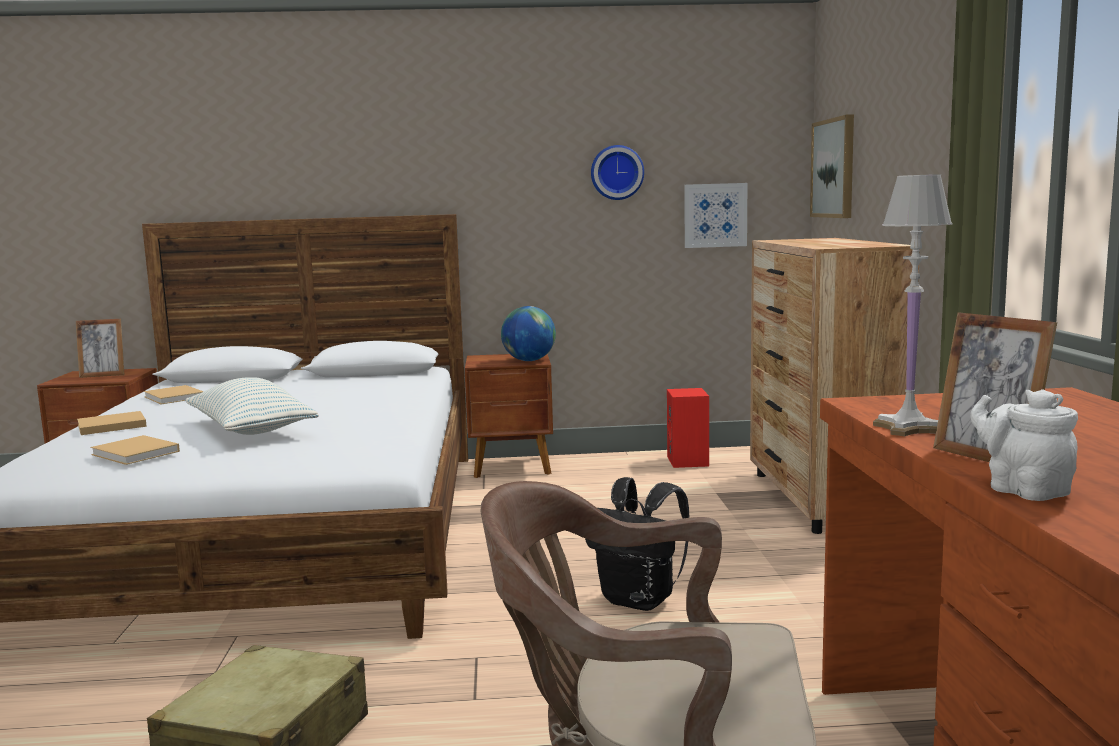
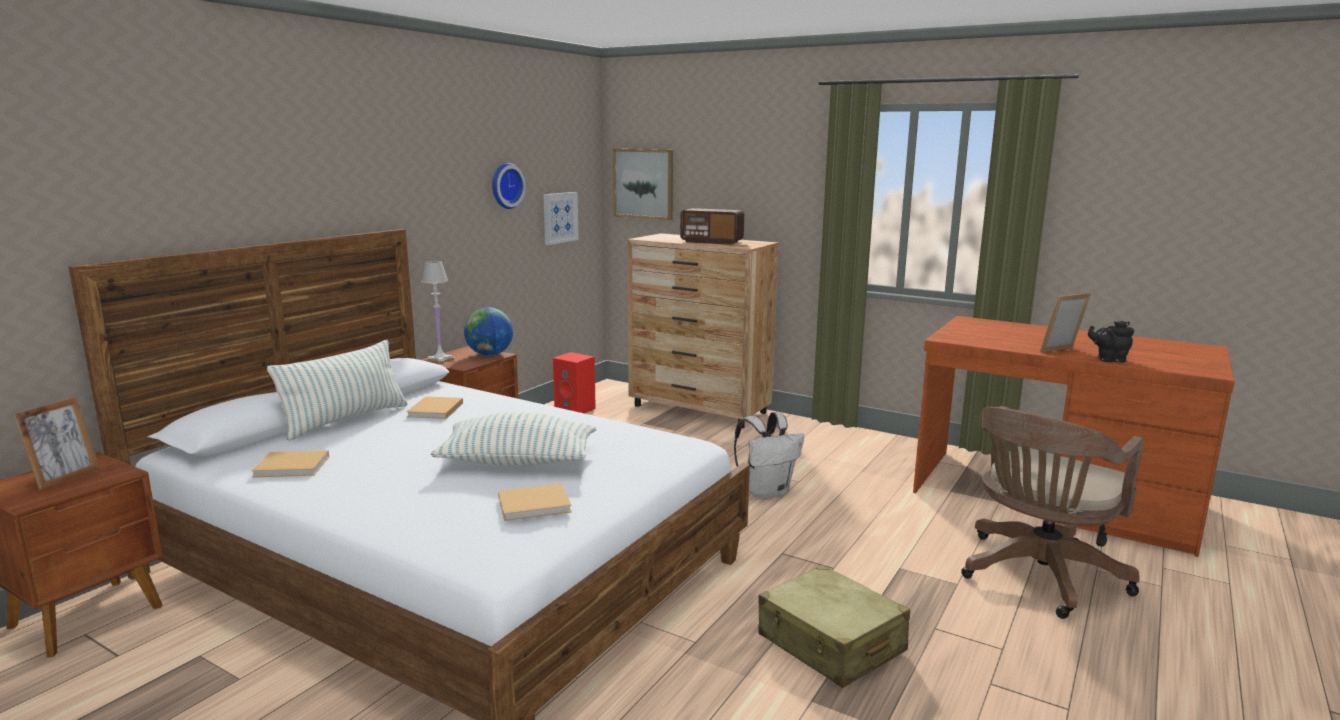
camera: 55 degrees left, 5 degrees up
beige book [77,411,147,435] -> beige book moved to [407,396,463,419]
black backpack [585,477,689,611] -> white backpack [734,412,804,499]
white table lamp [873,174,952,436] -> white table lamp moved to [421,261,454,364]
picture frame [933,312,1057,462] -> picture frame turned 150 degrees clockwise [1040,293,1091,352]
white teapot [970,389,1078,501] -> black teapot [1088,321,1134,363]
none -> pillow [267,340,408,441]
none -> radio [680,208,744,245]

